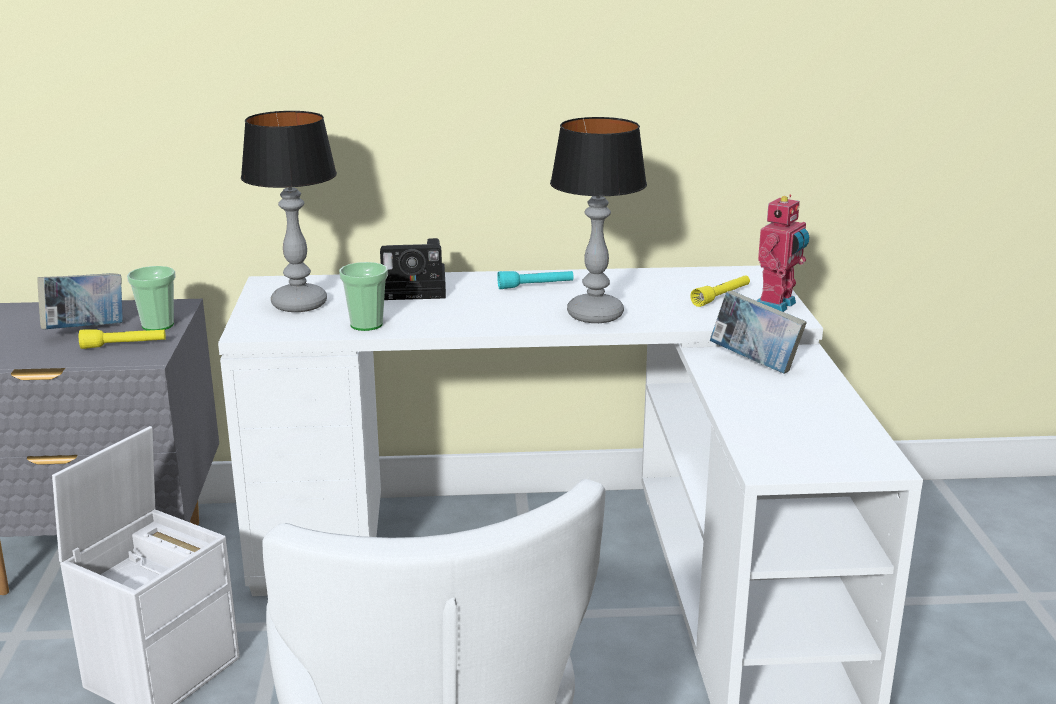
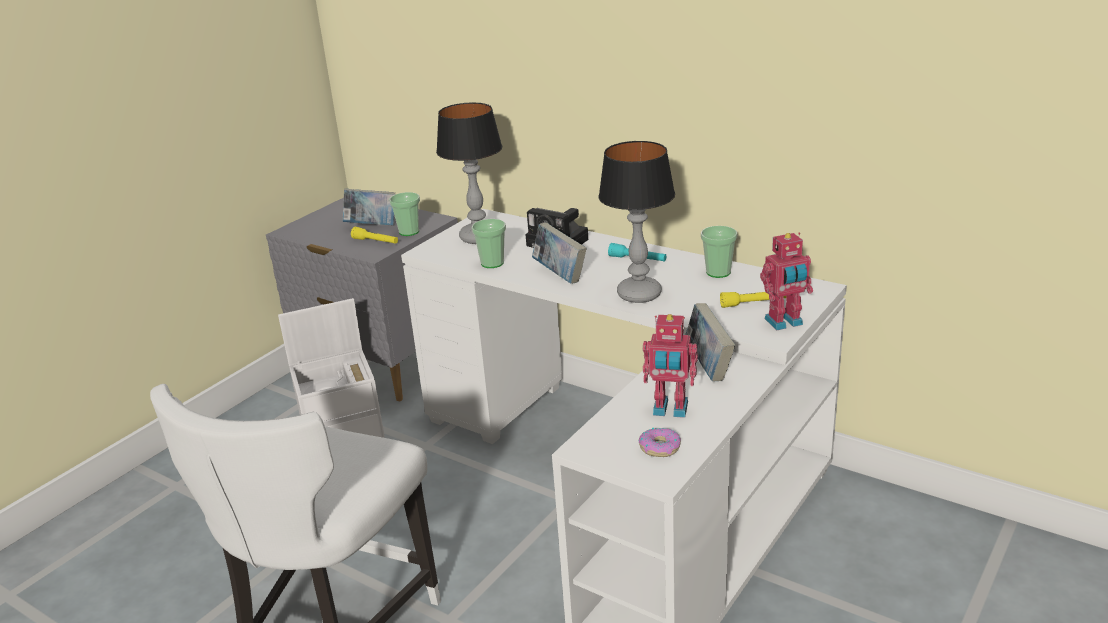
camera: 40 degrees right, 5 degrees up
none -> book [532,223,587,284]
none -> donut [639,428,681,457]
none -> toy robot [643,314,698,418]
none -> cup [701,226,737,278]

